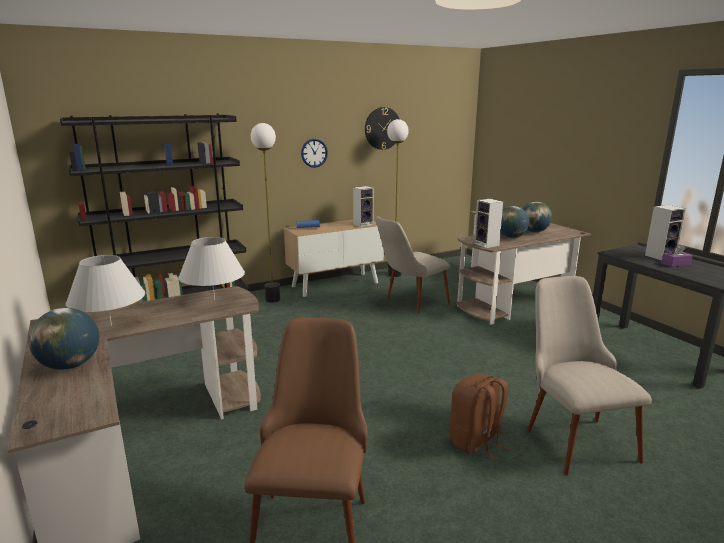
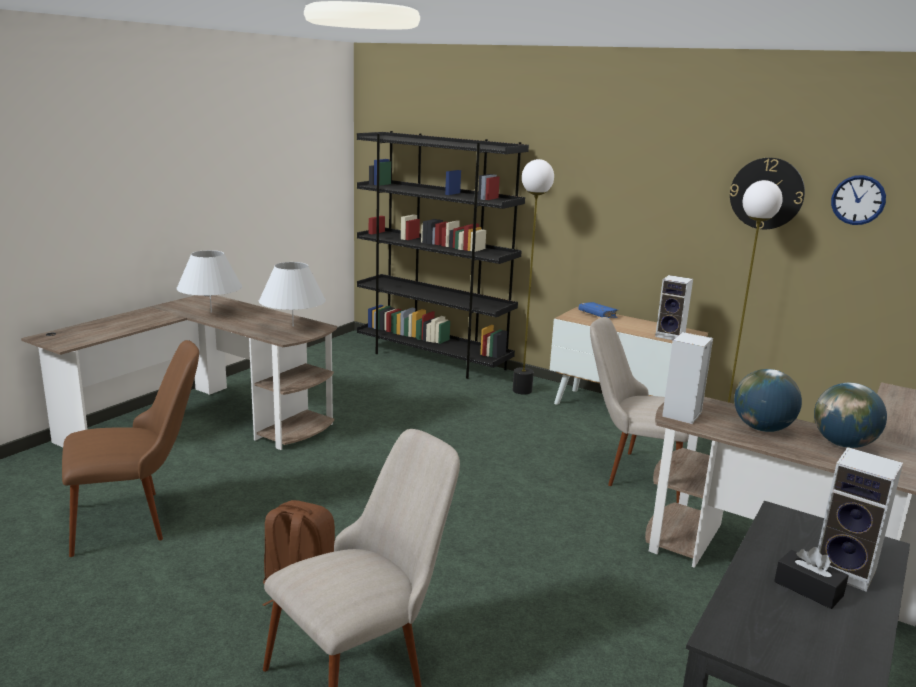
camera: 60 degrees right, 0 degrees up
globe [28,308,99,370] -> none
wall clock [301,139,328,168] -> wall clock moved to [831,175,886,225]
purple tissue box [661,245,693,267] -> black tissue box [774,547,849,609]

